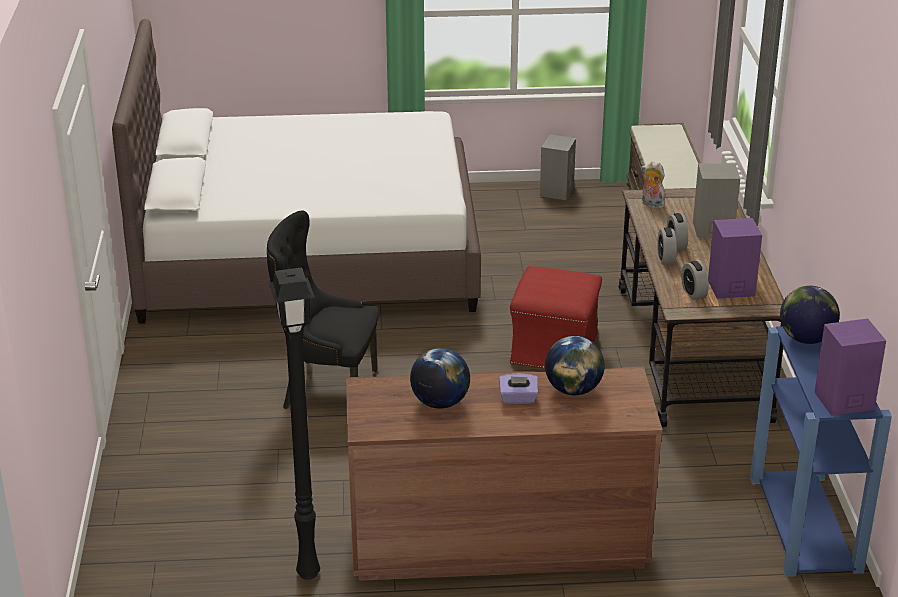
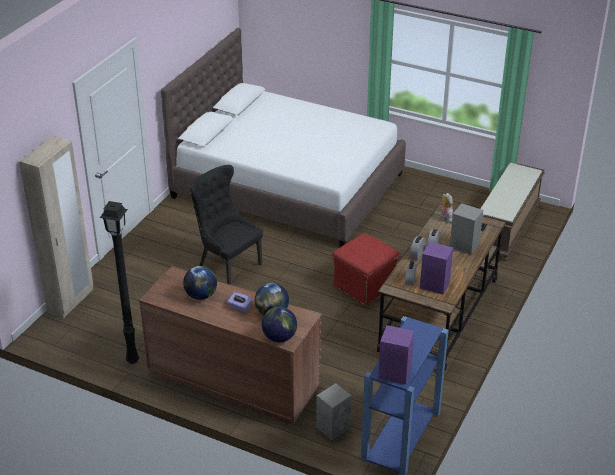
camera: 30 degrees right, 5 degrees up
grey speaker [540,134,576,200] -> grey speaker moved to [316,383,352,440]
globe [780,286,840,344] -> globe moved to [262,307,297,342]
none -> beige wardrobe [19,136,94,319]

